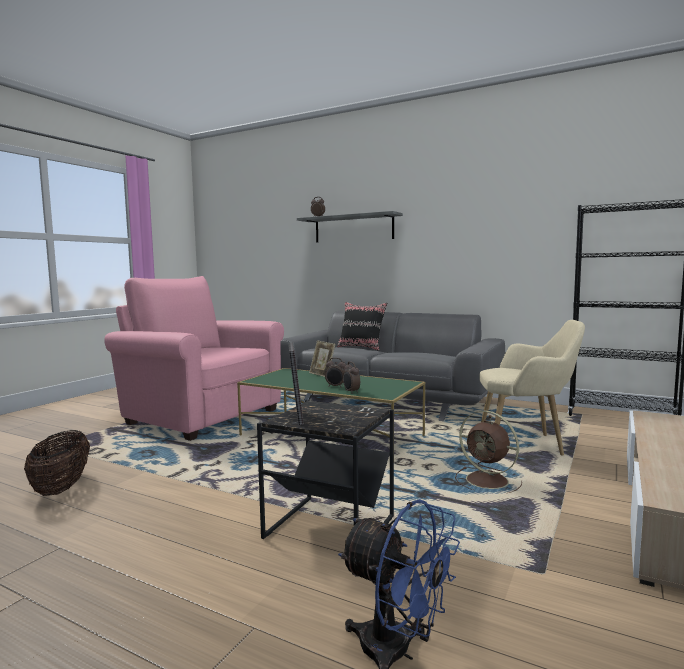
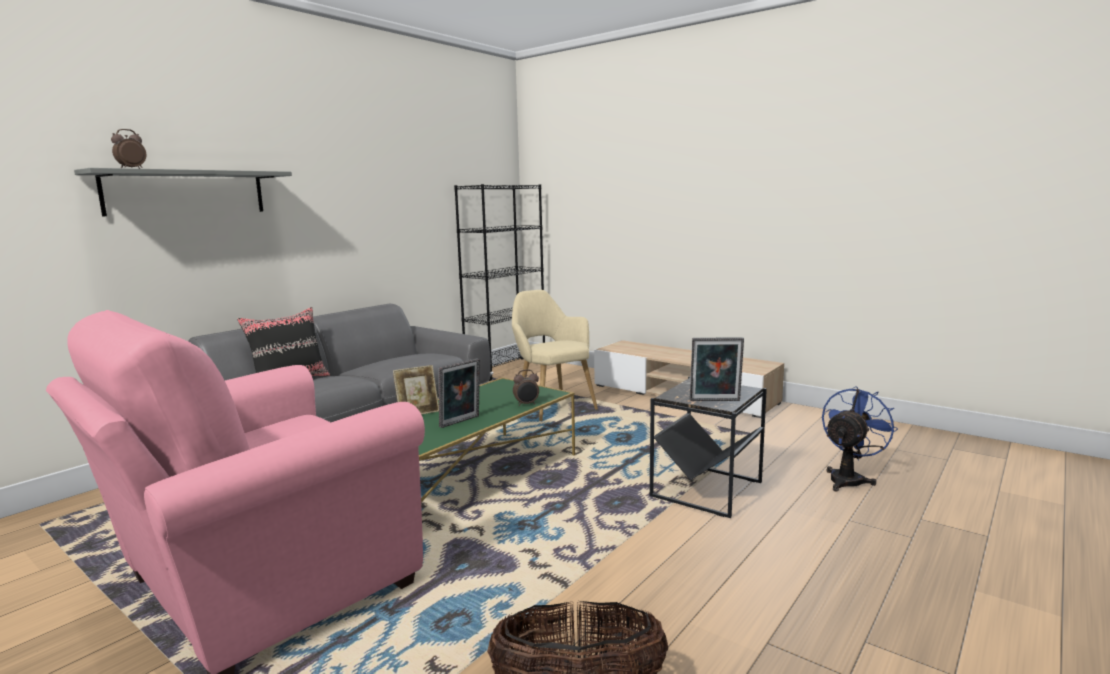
camera: 80 degrees left, 5 degrees up
alarm clock [325,358,346,388] -> none
brown fan [455,411,522,493] -> none
beige armchair [480,320,585,455] -> beige armchair turned 45 degrees counterclockwise [512,290,598,421]
none -> picture frame [439,358,480,428]

